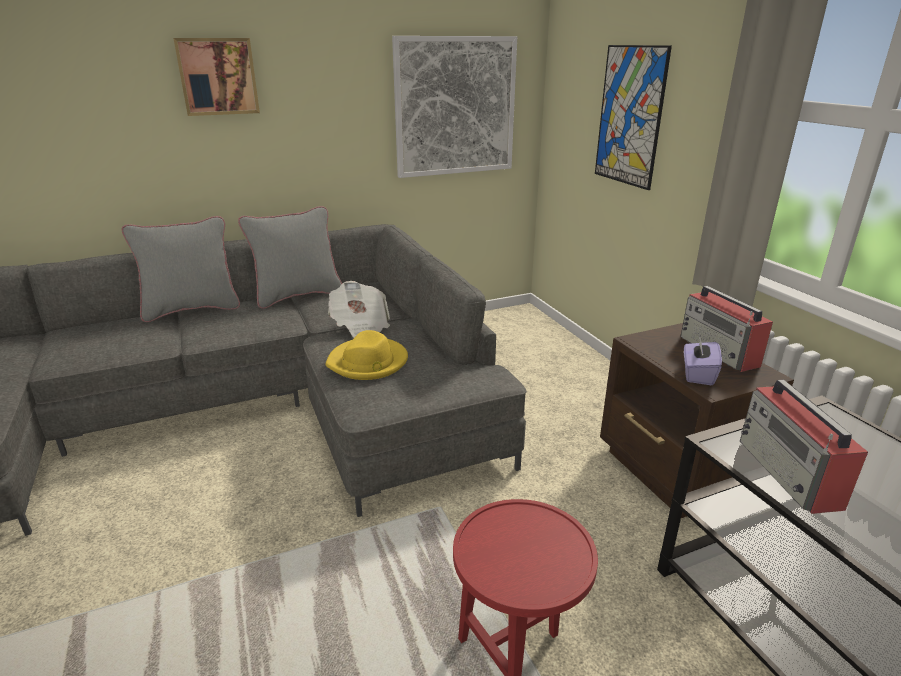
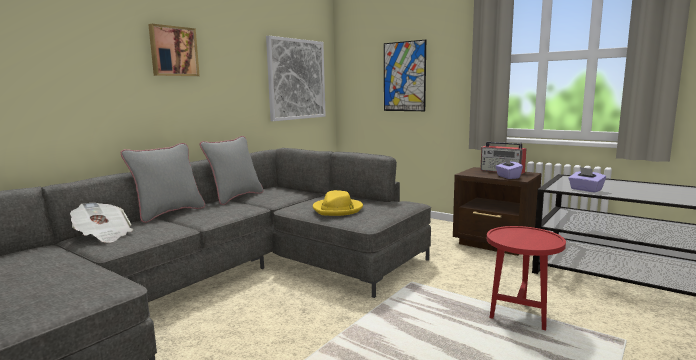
camera: 30 degrees left, 15 degrees down
newspaper [328,281,390,338] -> newspaper moved to [70,203,133,243]
radio [740,380,868,514] -> purple tissue box [568,167,606,192]

